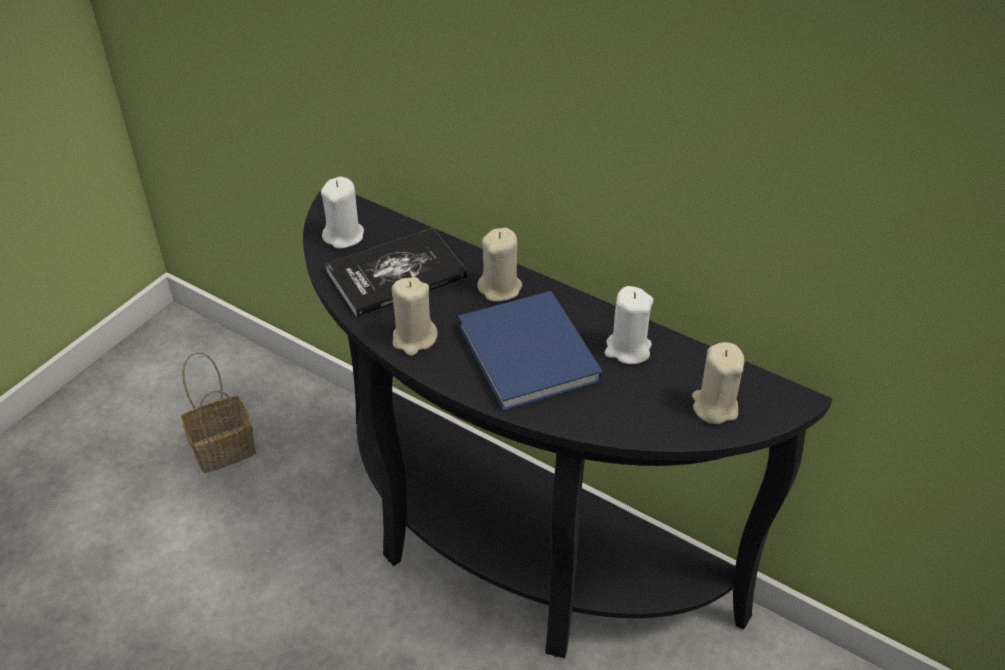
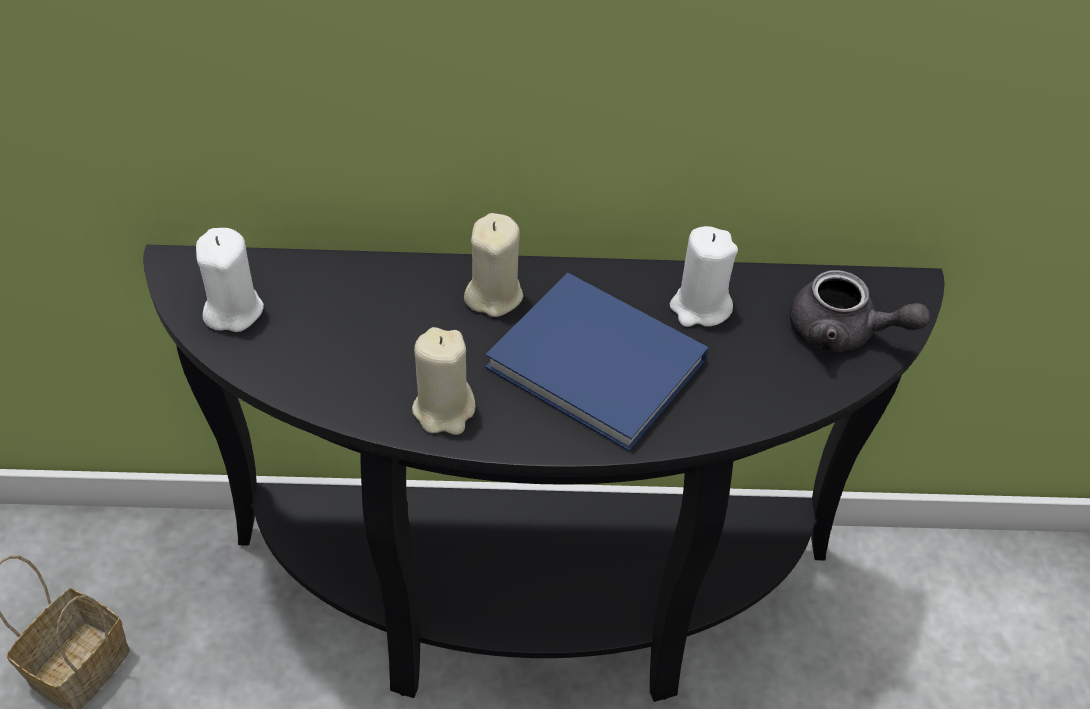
camera: 35 degrees left, 5 degrees up
book [326,228,468,317] -> none
beige candle [692,342,745,424] -> grey teapot [790,270,930,352]

